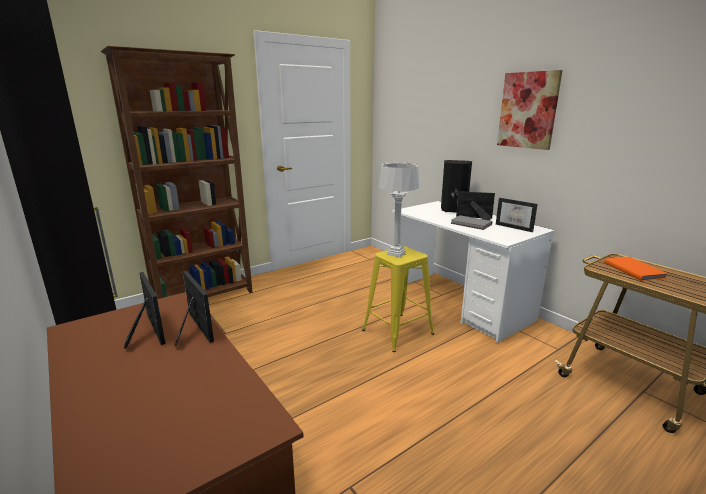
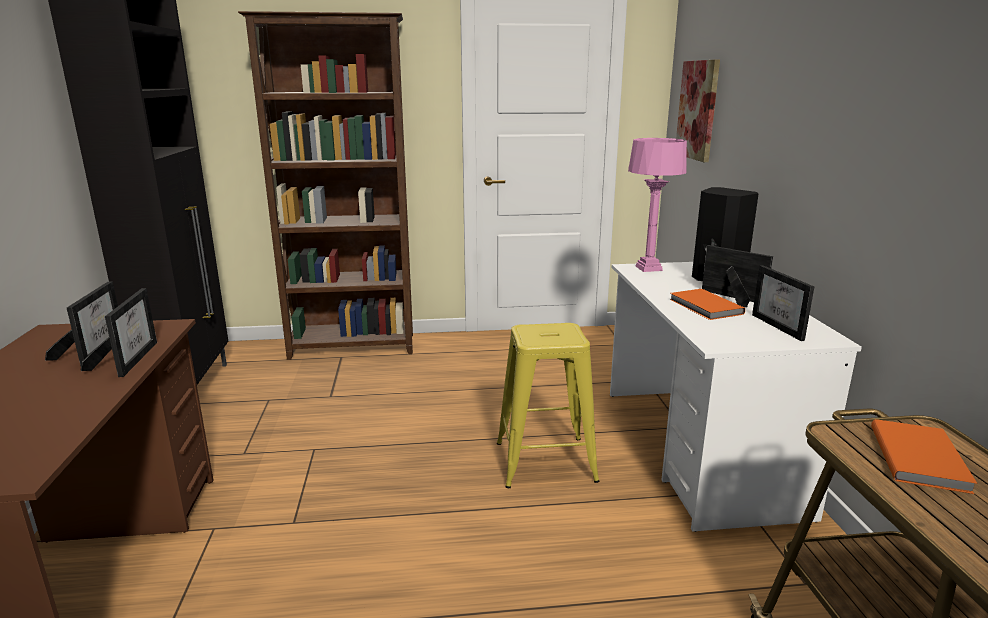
camera: 30 degrees right, 0 degrees up
grey table lamp [379,162,419,257] -> none
grey book [450,215,492,230] -> orange book [670,289,745,320]
picture [497,70,563,150] -> picture moved to [676,60,720,162]
none -> pink table lamp [628,138,687,272]

